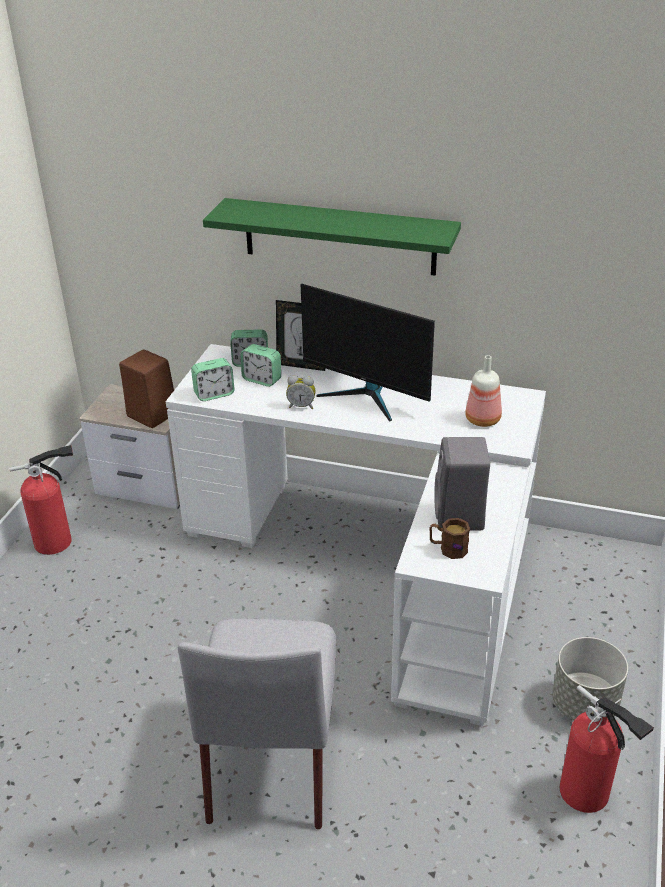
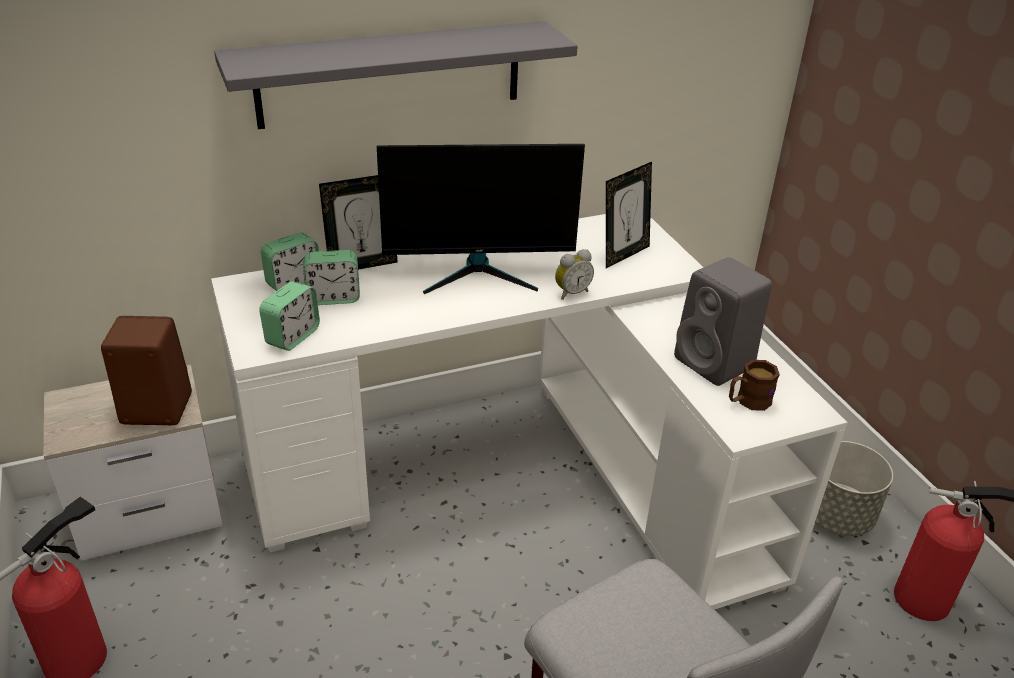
camera: 40 degrees left, 0 degrees up
green shelf [203,198,461,276] -> grey shelf [214,21,578,129]
alarm clock [286,375,315,409] -> alarm clock moved to [555,249,594,300]
bottle [465,355,502,427] -> picture frame [606,162,652,268]

